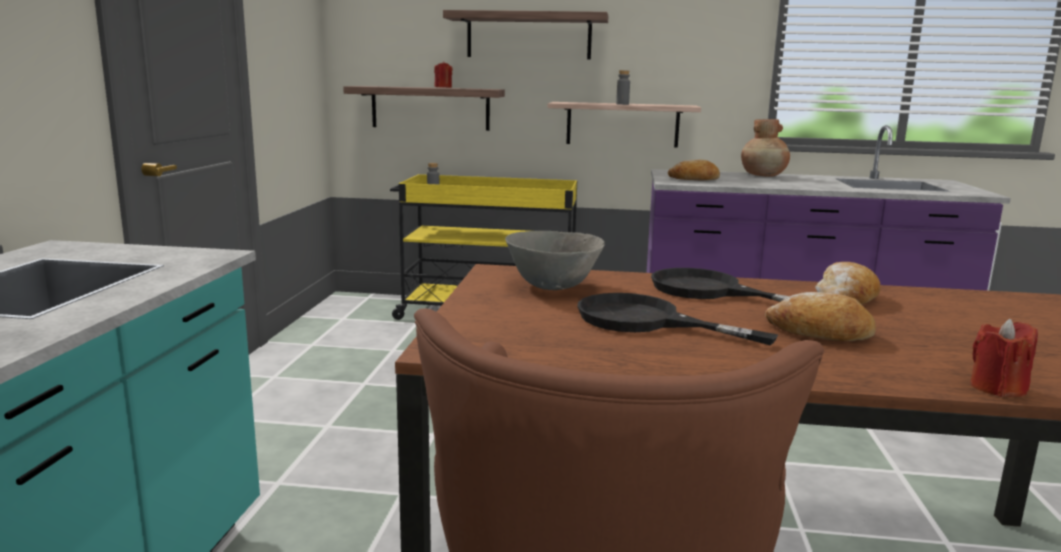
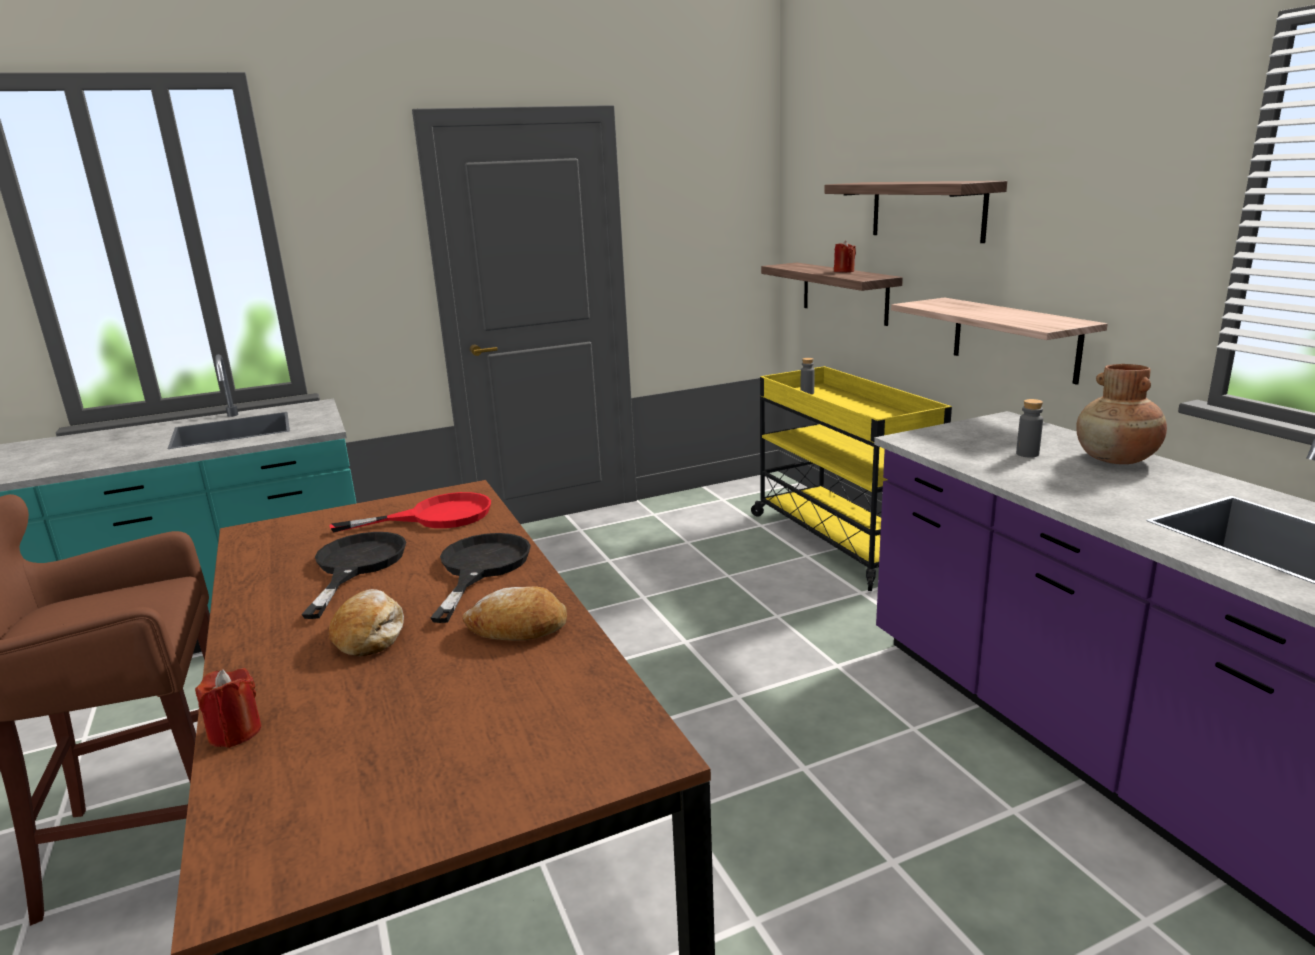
camera: 60 degrees right, 5 degrees up
grey bowl [505,231,605,290] -> red frying pan [330,492,491,533]
grey bottle [616,70,630,105] -> grey bottle moved to [1016,399,1043,458]
bread [668,159,720,181] -> none

